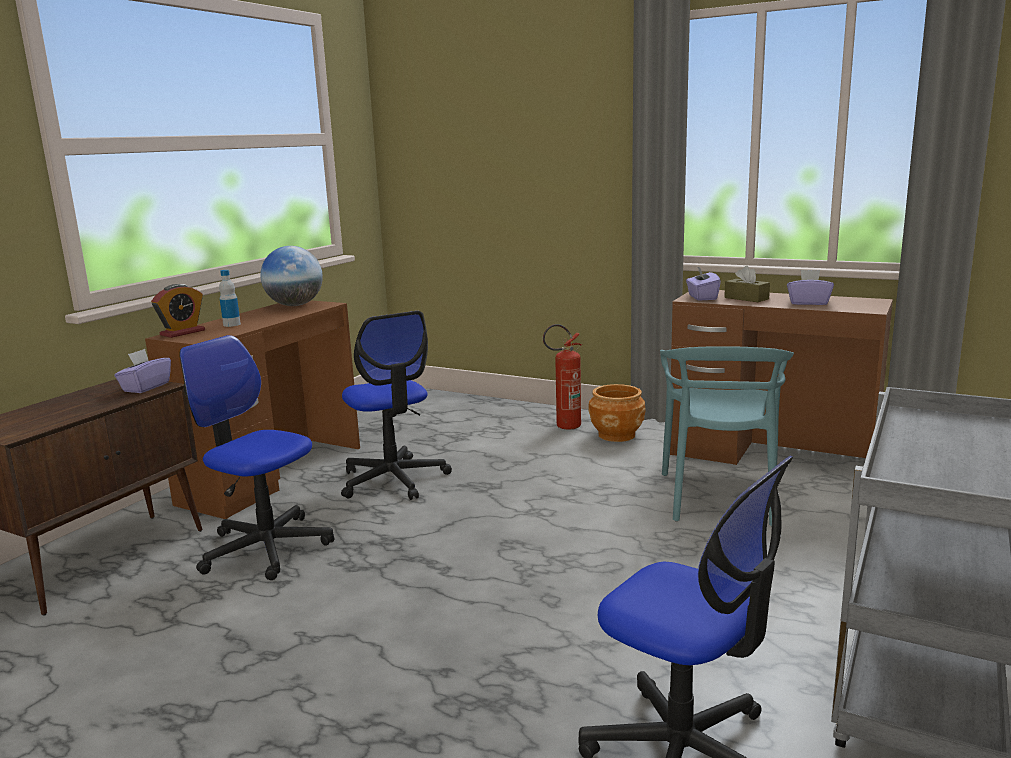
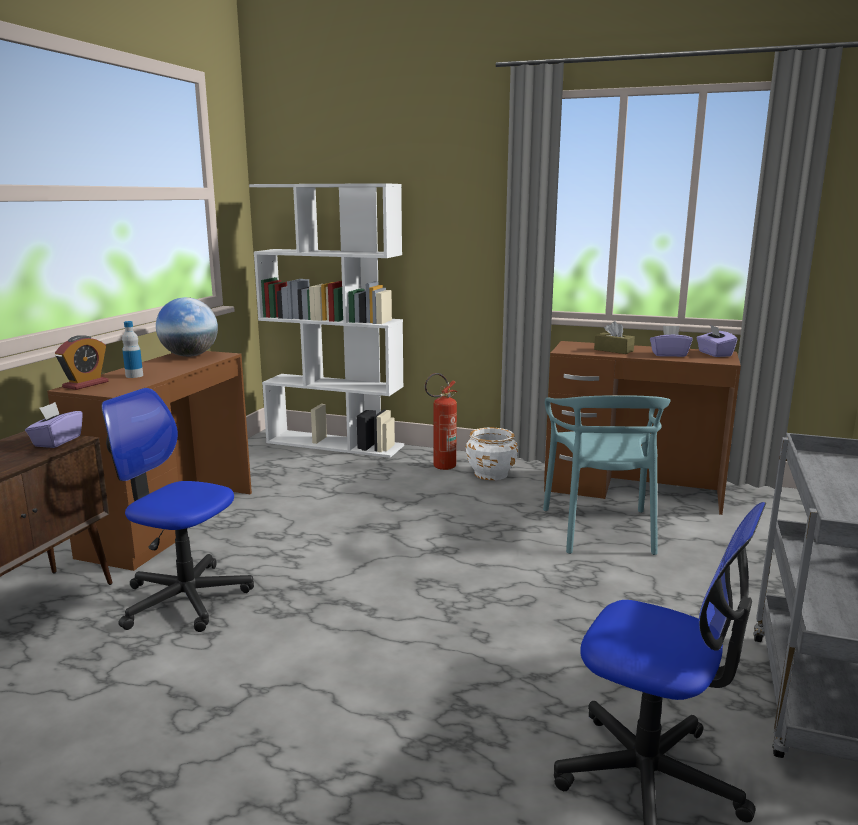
camera: 10 degrees left, 0 degrees up
office chair [341,311,452,500] -> none
brown planter [588,384,646,442] -> white planter [466,427,518,480]
purple tissue box [686,267,721,301] -> purple tissue box moved to [697,325,738,357]
none -> white bookcase [249,183,404,458]

